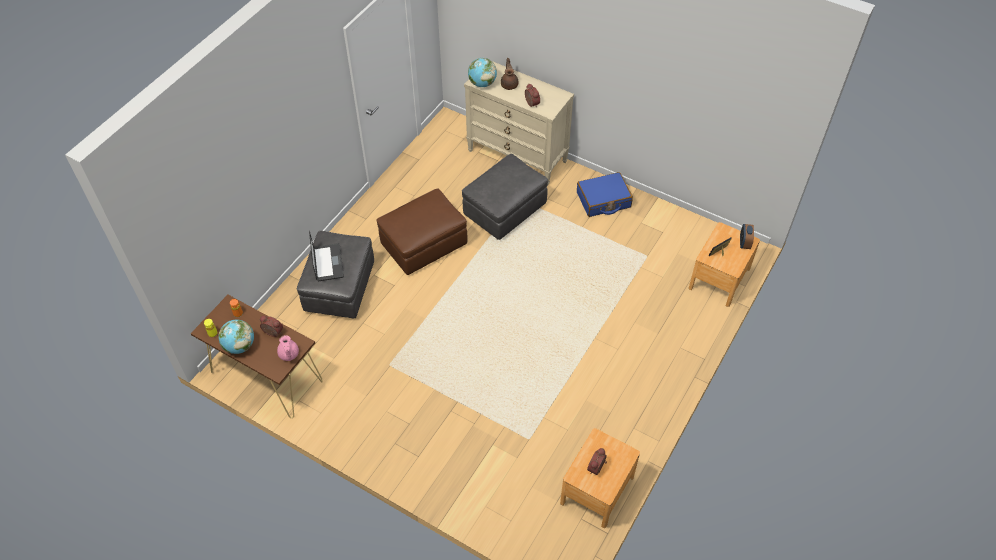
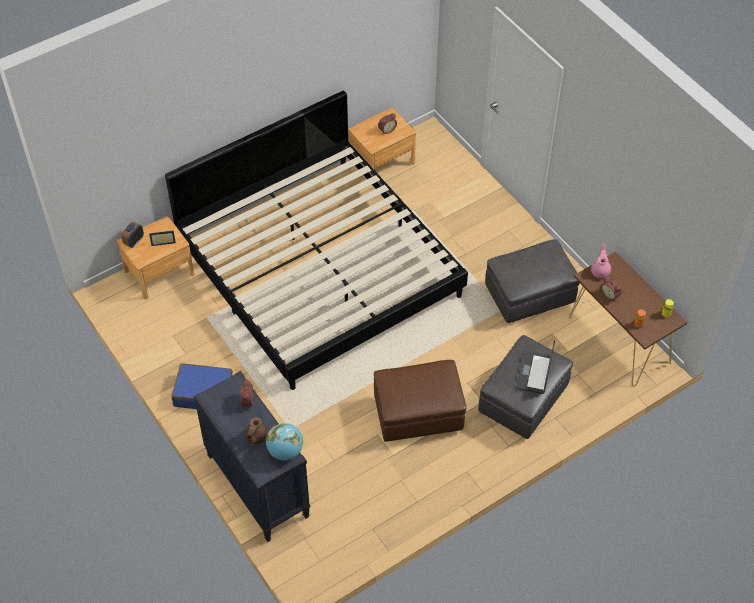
camera: 155 degrees left, 0 degrees up
globe [218,320,254,354] -> none
grey ottoman [462,154,548,240] -> grey ottoman moved to [485,239,580,323]
beige dresser [464,61,574,186] -> black dresser [194,371,310,542]
none -> bed [165,91,468,390]

